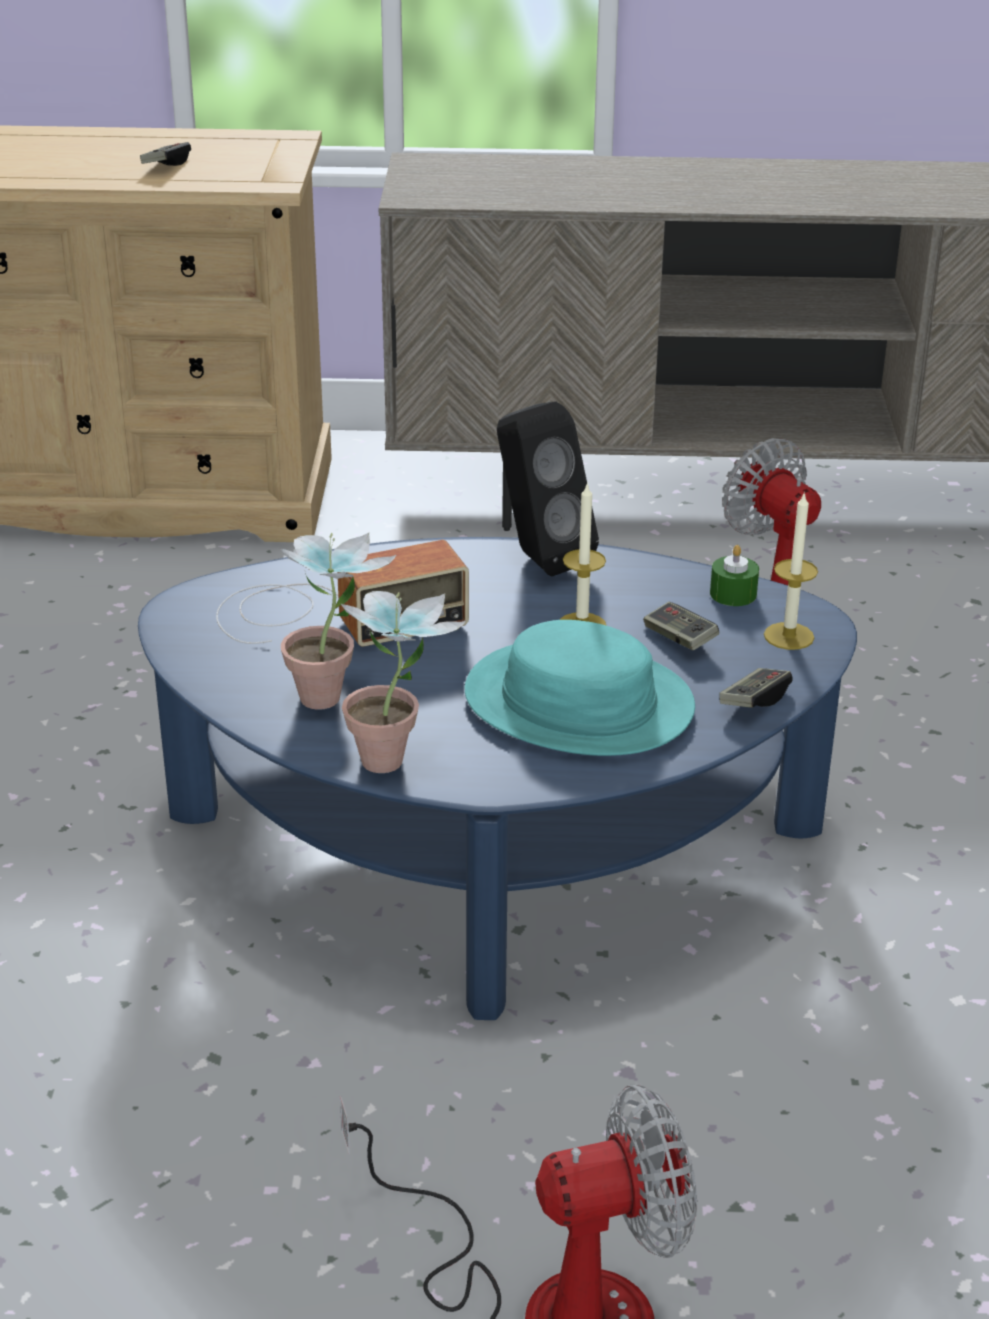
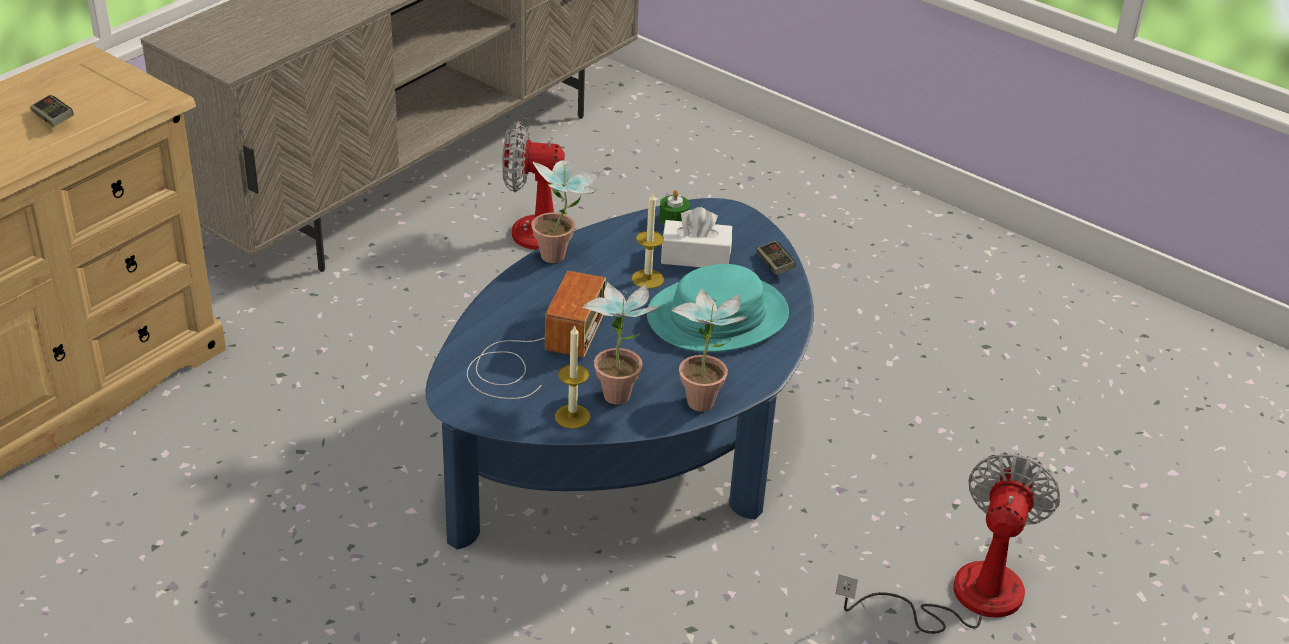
camera: 55 degrees left, 5 degrees up
black speaker [497,401,599,576] -> potted plant [531,160,601,263]
game controller [643,602,719,651] -> white tissue box [661,207,732,267]
candle [764,491,818,650] -> candle moved to [555,324,591,429]

